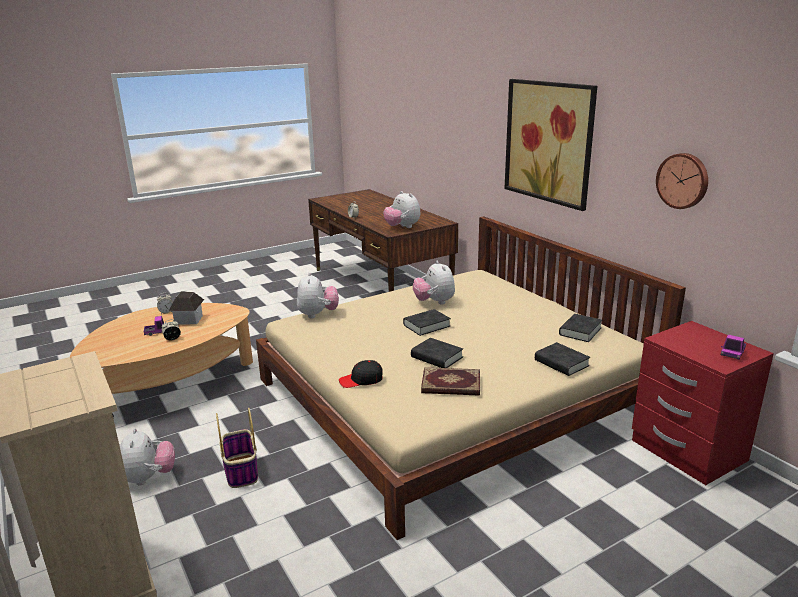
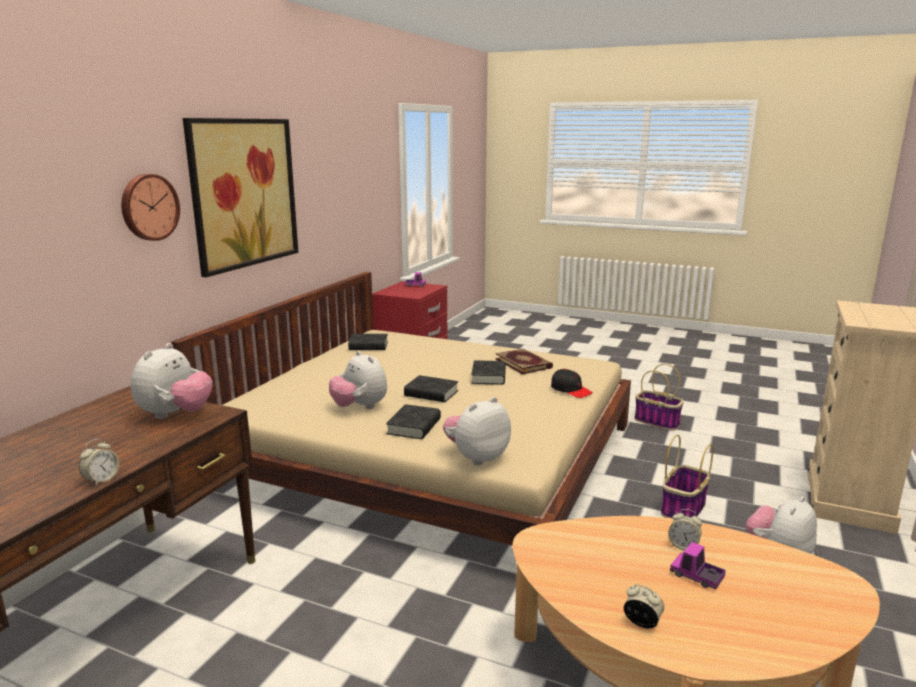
camera: 125 degrees left, 5 degrees down
toy house [169,291,204,325] -> none
plush toy [413,261,455,305] -> plush toy turned 105 degrees clockwise [329,351,387,409]
black book [535,342,590,376] -> black book moved to [386,404,441,439]
wall clock [656,153,708,209] -> wall clock moved to [121,174,180,241]
none -> basket [634,364,684,430]

